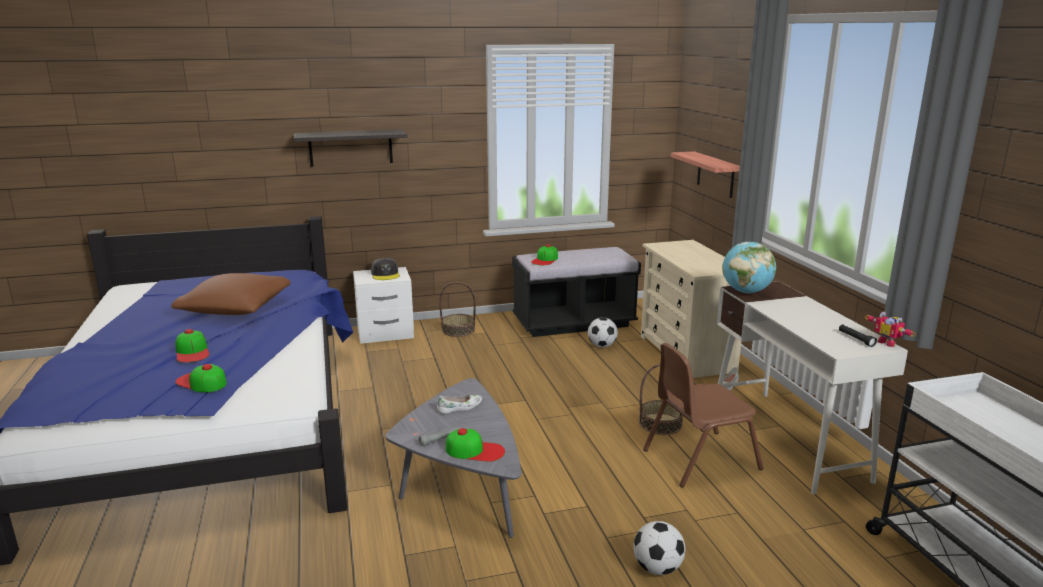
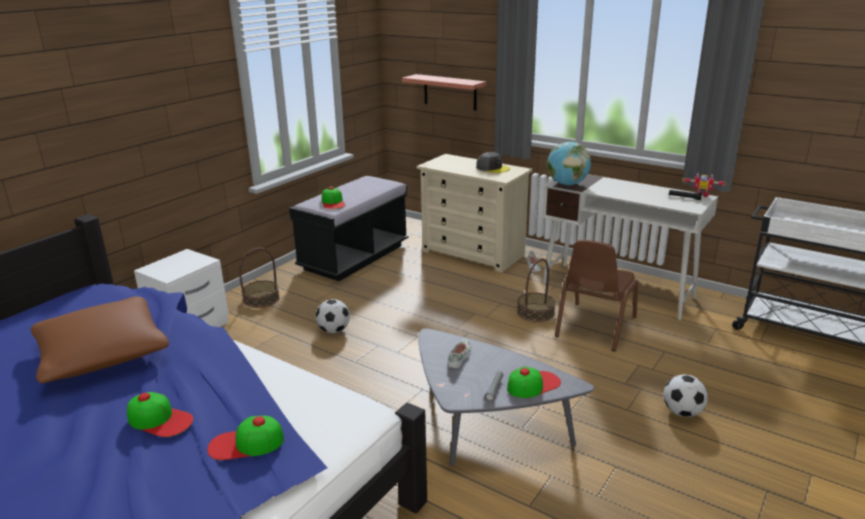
camera: 40 degrees left, 5 degrees up
shelf [294,130,407,167] -> none
grey cap [371,258,400,280] -> grey cap moved to [476,152,510,173]
football [588,317,618,347] -> football moved to [316,299,350,333]

